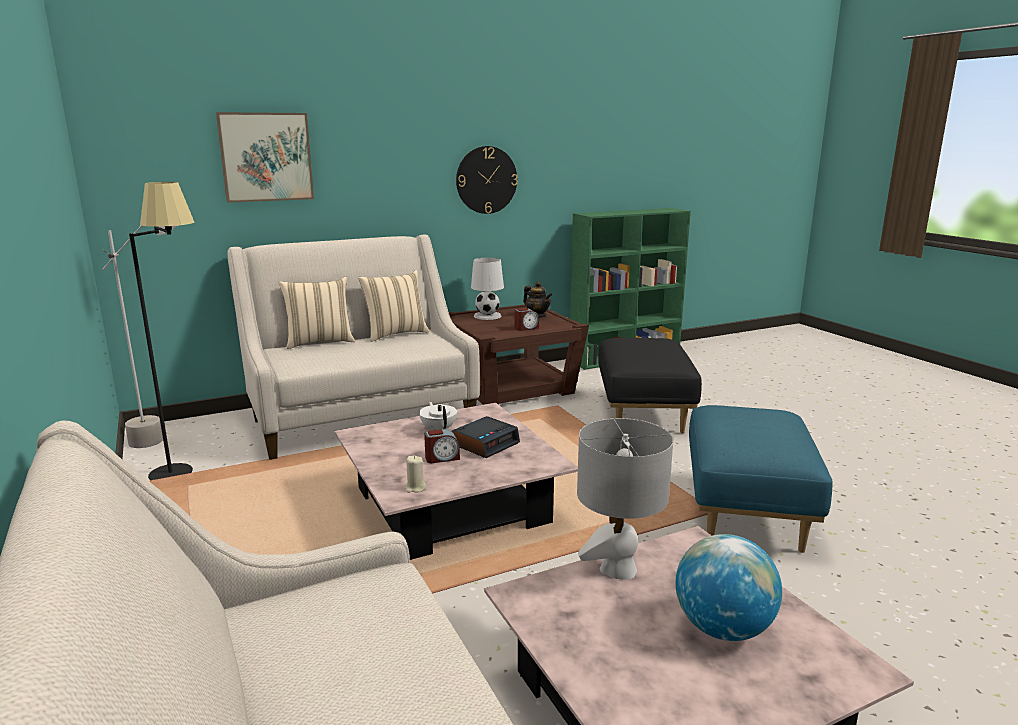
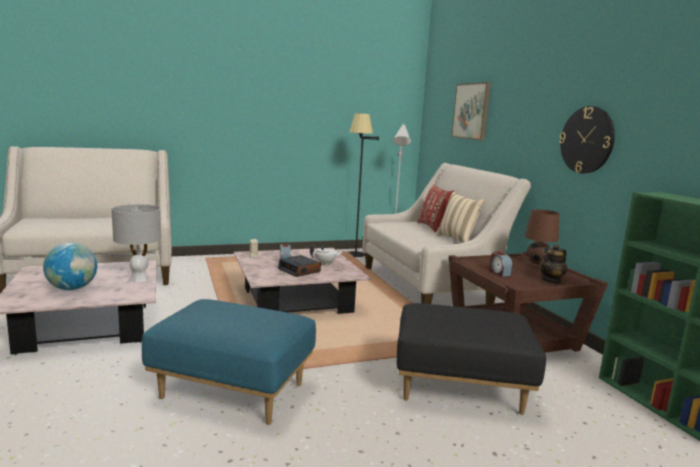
camera: 95 degrees right, 5 degrees down
beige pillow [279,277,355,349] -> red pillow [417,184,454,233]
white table lamp [471,258,504,320] -> brown table lamp [523,210,559,269]

